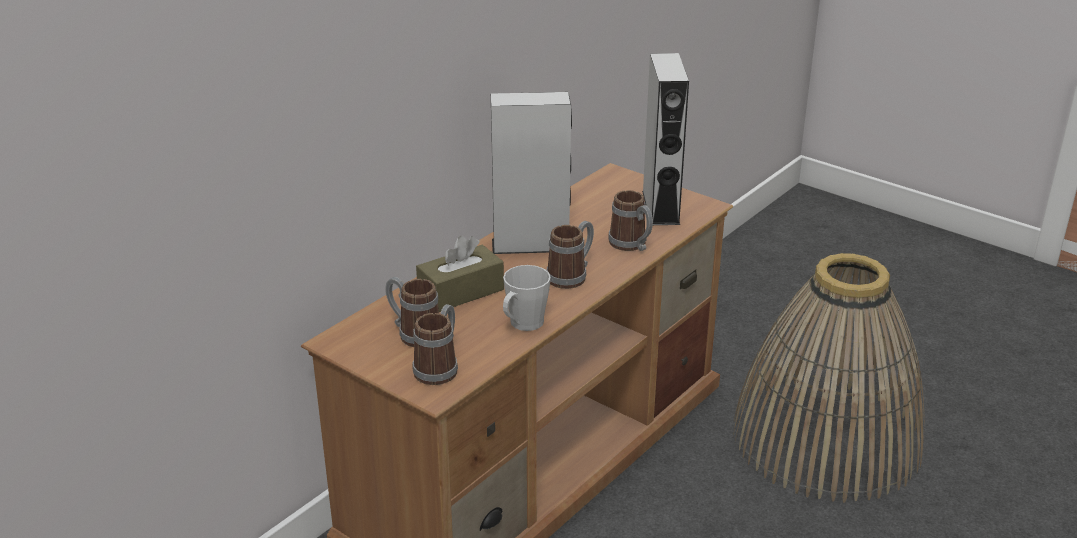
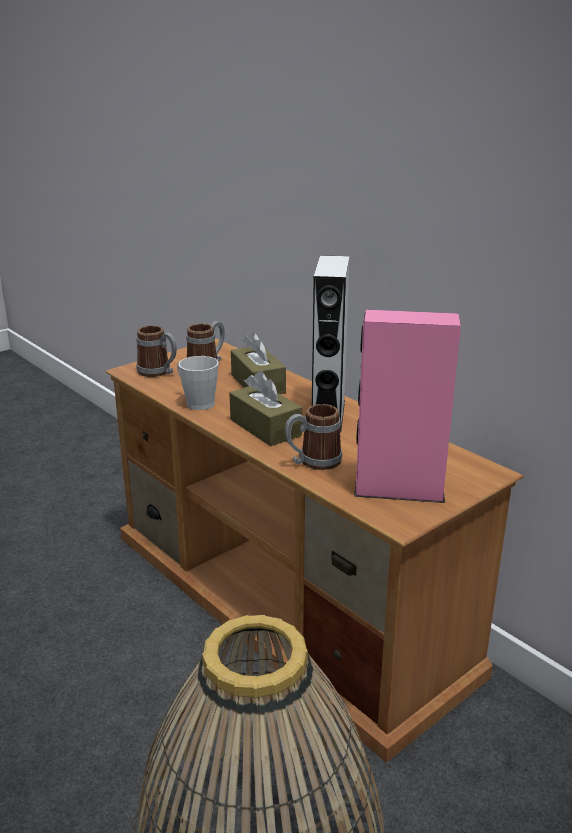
camera: 100 degrees right, 5 degrees down
mug [546,221,594,289] -> brown tissue box [230,371,302,446]
grey speaker [642,53,689,225] -> pink speaker [354,310,461,503]

